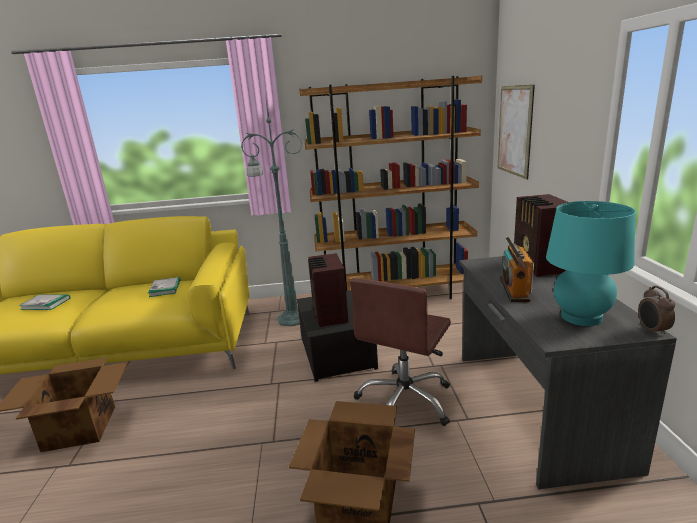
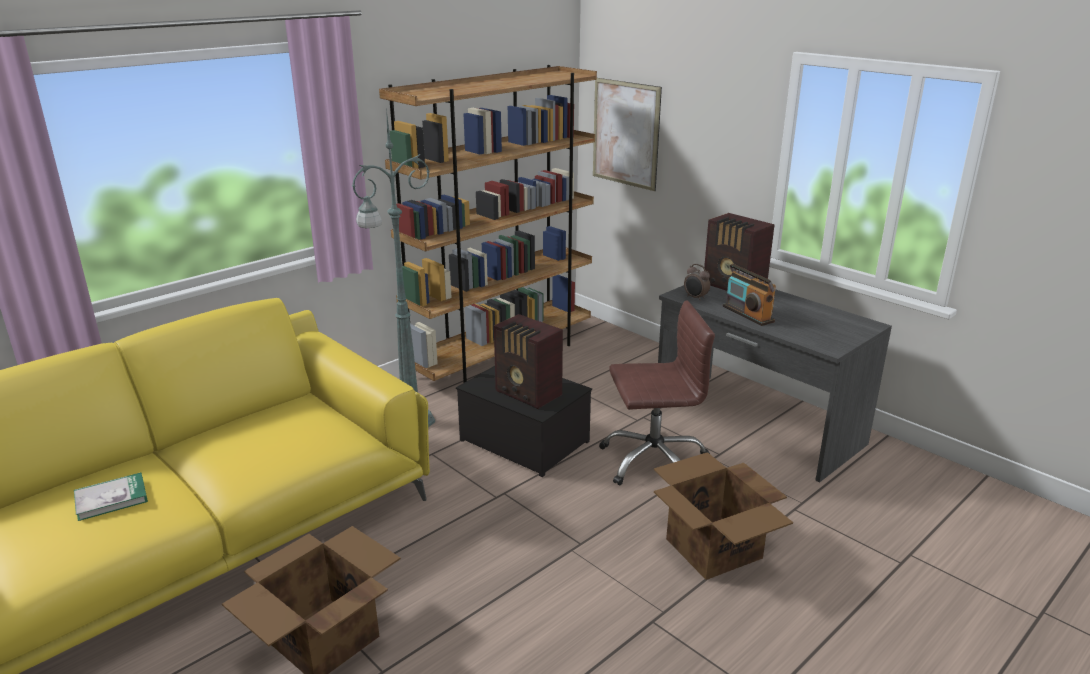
camera: 40 degrees left, 5 degrees up
book [148,277,181,297] -> none
brown office chair [350,278,451,426] -> brown office chair turned 90 degrees counterclockwise [599,300,715,486]
turquoise table lamp [546,201,636,326] -> none
alarm clock [638,286,675,336] -> alarm clock moved to [684,264,710,301]

